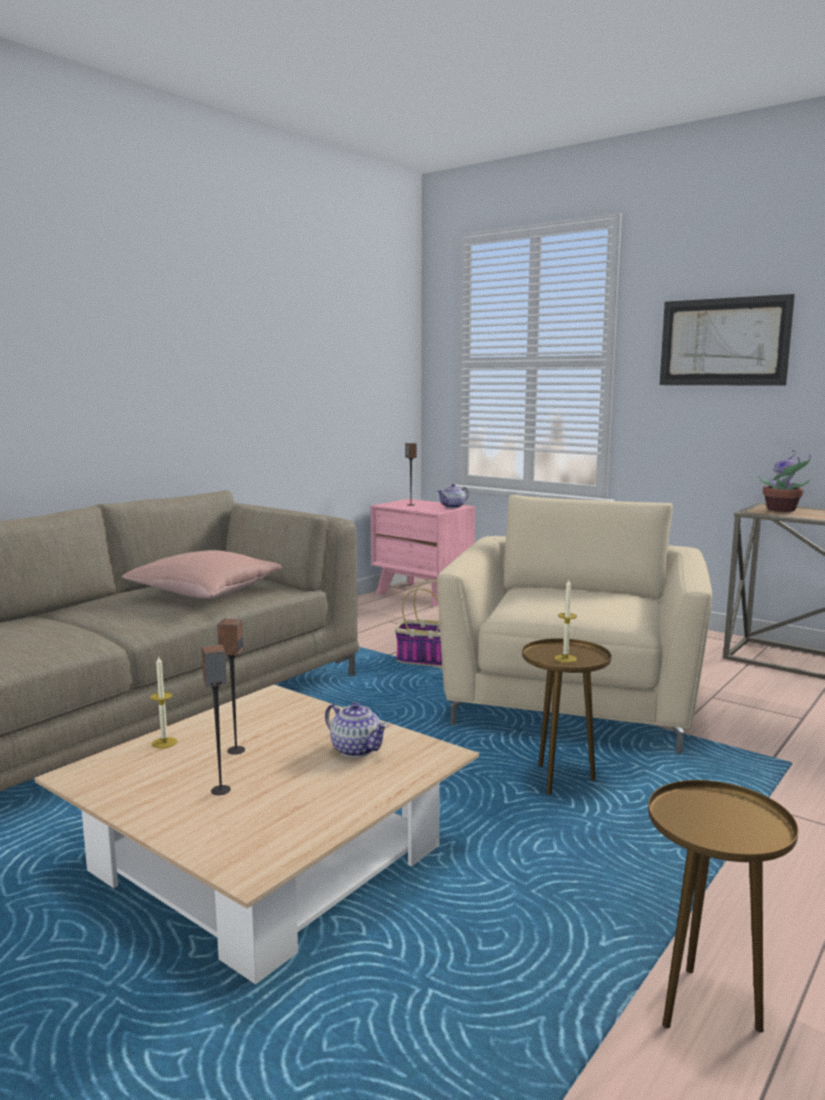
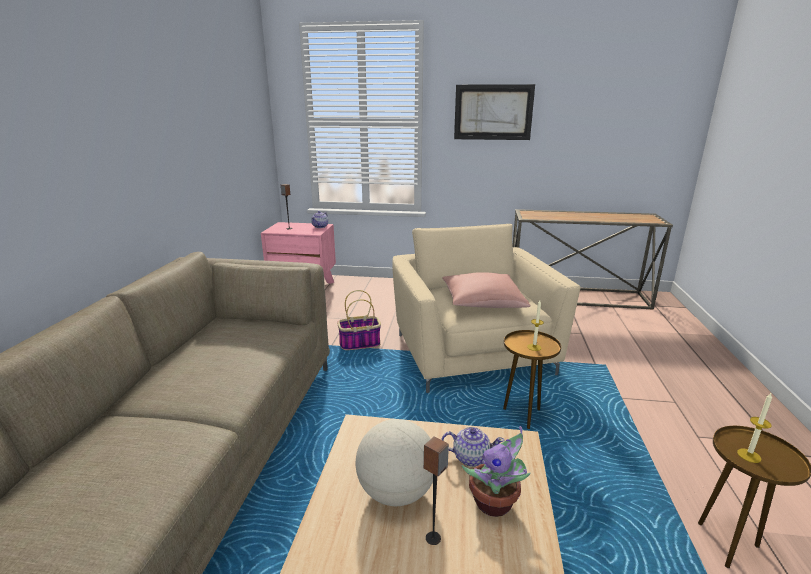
camera: 30 degrees left, 10 degrees up
pink pillow [122,550,282,599] -> pink pillow moved to [442,272,531,308]
candle [150,657,177,749] -> candle moved to [737,393,772,463]
speaker [217,619,245,755] -> globe [356,419,433,506]
potted plant [758,450,811,512] -> potted plant moved to [462,426,530,517]

